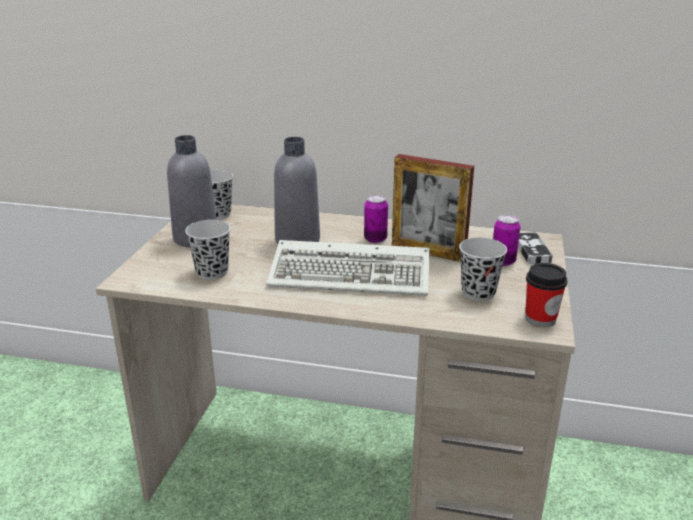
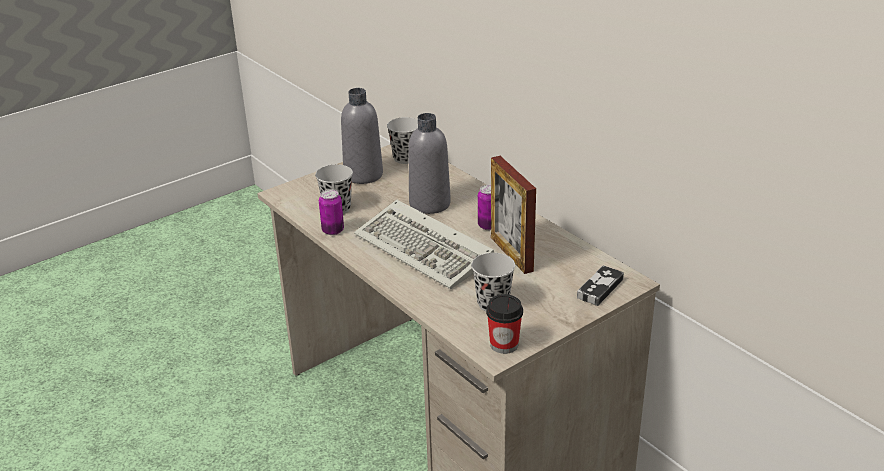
camera: 40 degrees right, 5 degrees up
can [493,215,520,266] -> can moved to [319,189,344,235]

